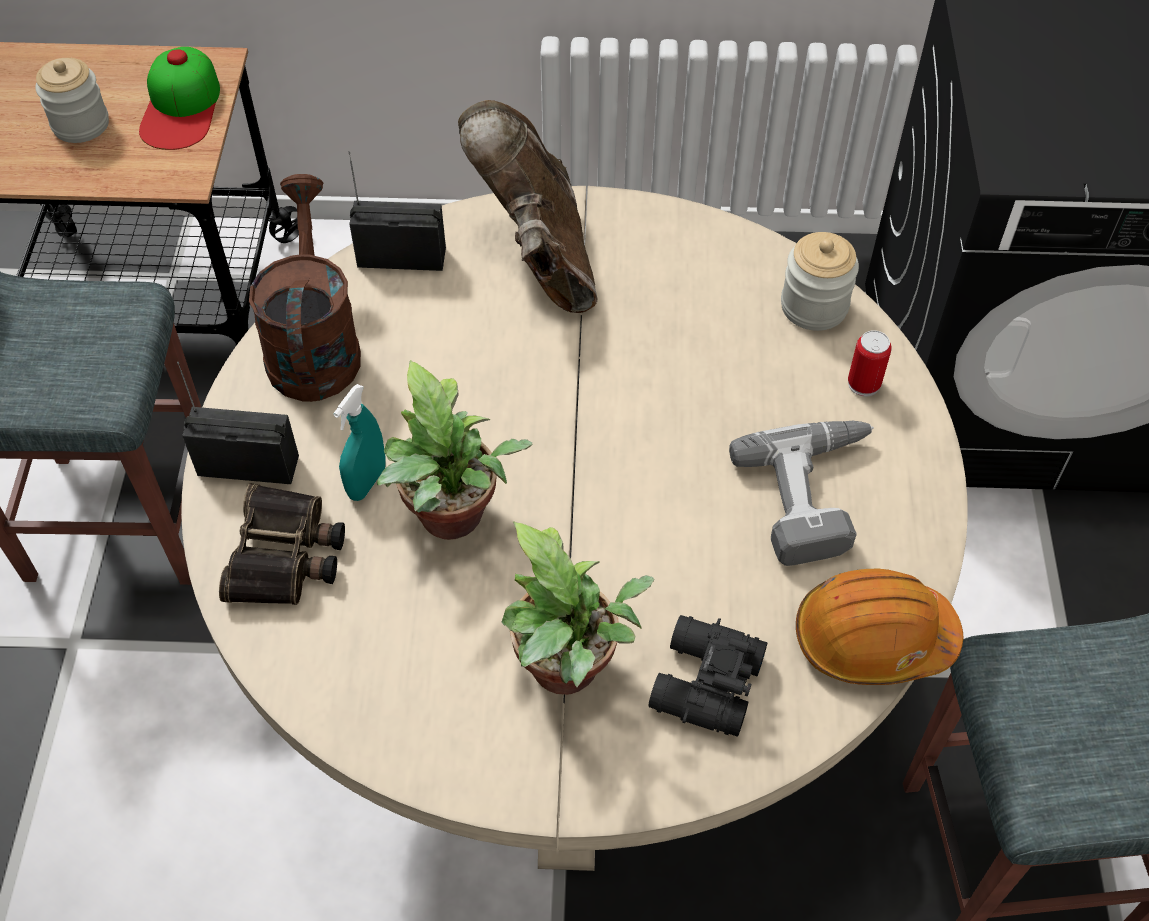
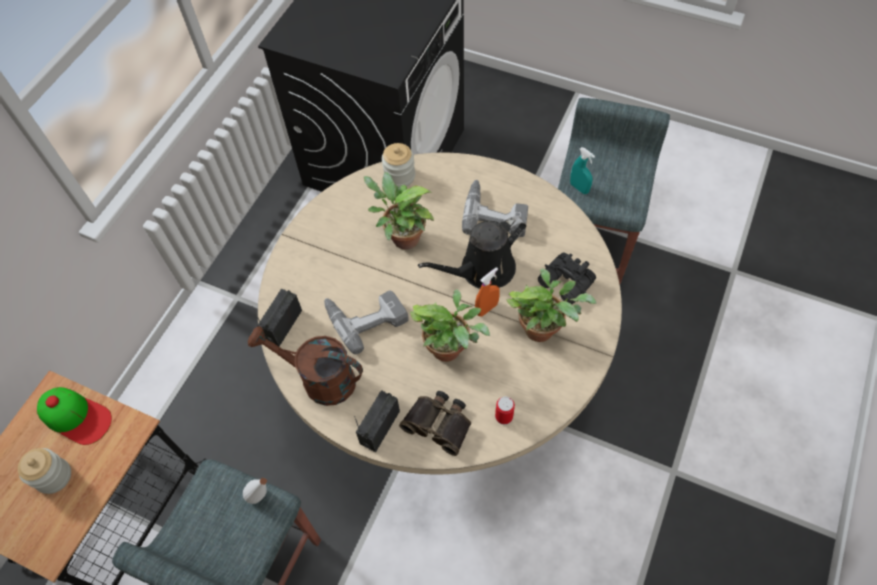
camera: 65 degrees left, 5 degrees up
turquoise spray bottle [333,384,386,501] -> turquoise spray bottle moved to [570,147,595,194]
brown boot [458,100,597,313] -> none
orange hard hat [796,569,964,685] -> none
can [848,330,892,396] -> can moved to [495,397,515,425]
none -> white bottle [243,477,267,504]
none -> power drill [324,290,409,354]
none -> potted plant [364,172,434,250]
none -> black watering can [418,216,527,289]
none -> orange spray bottle [475,267,500,317]

